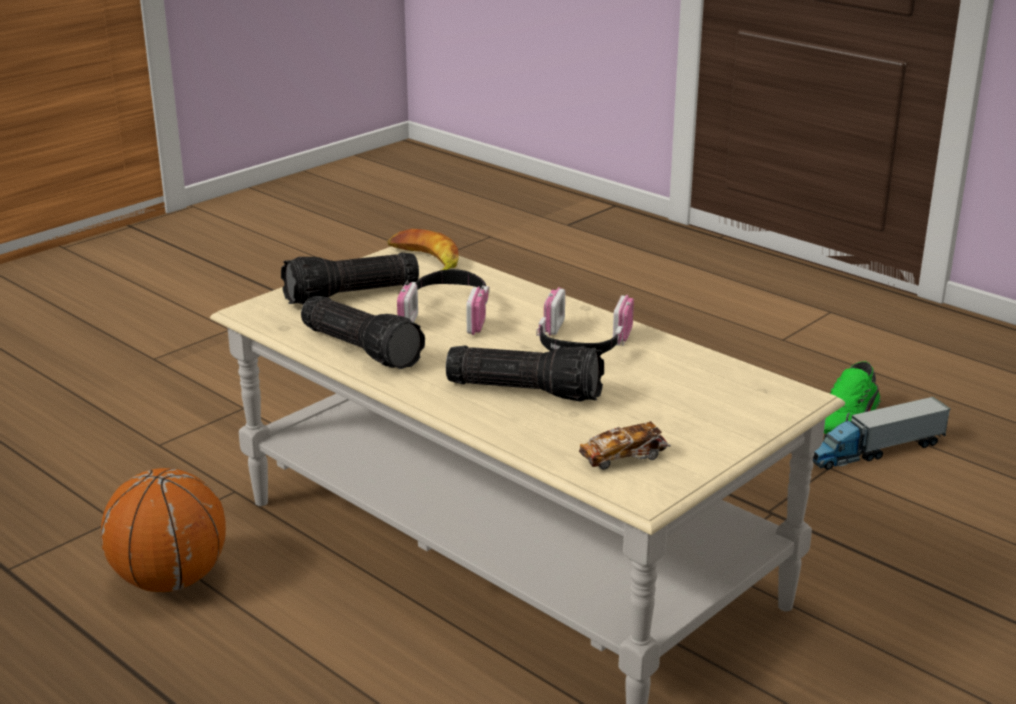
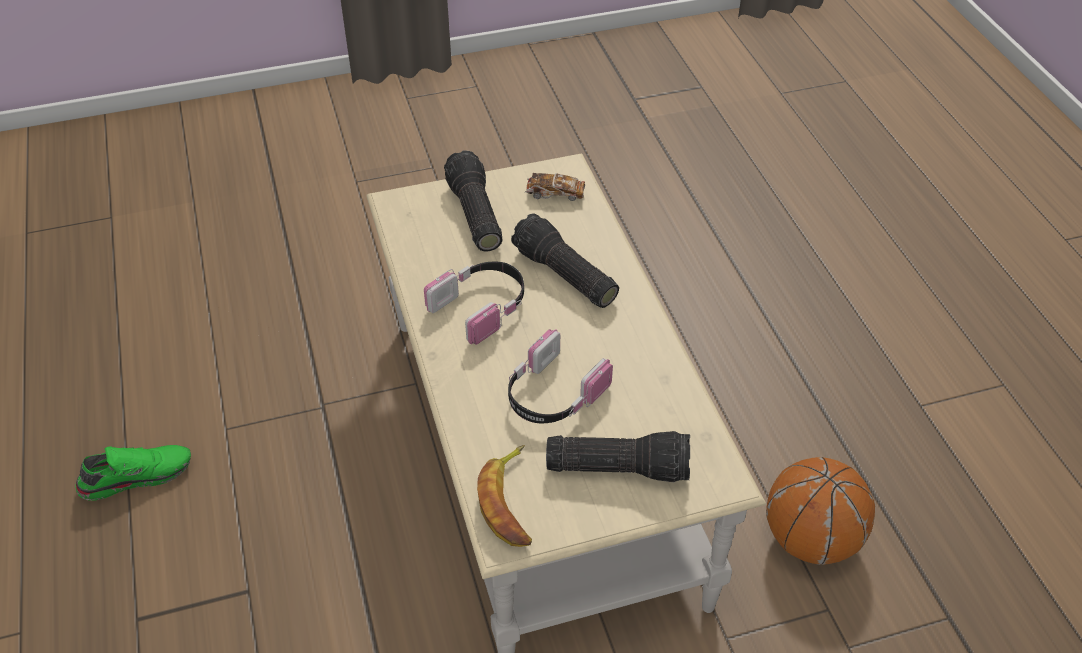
camera: 150 degrees left, 20 degrees up
flashlight [301,296,425,369] -> flashlight moved to [444,150,502,252]
toy truck [813,397,950,470] -> none

